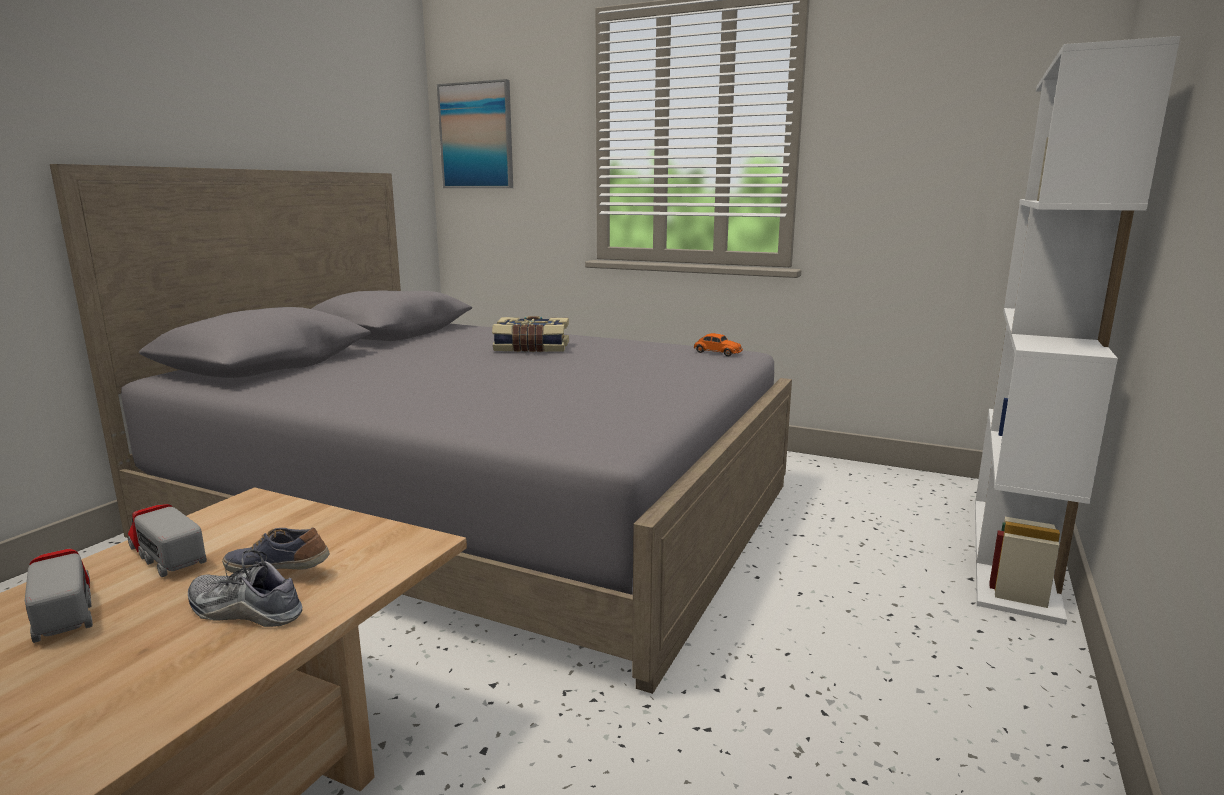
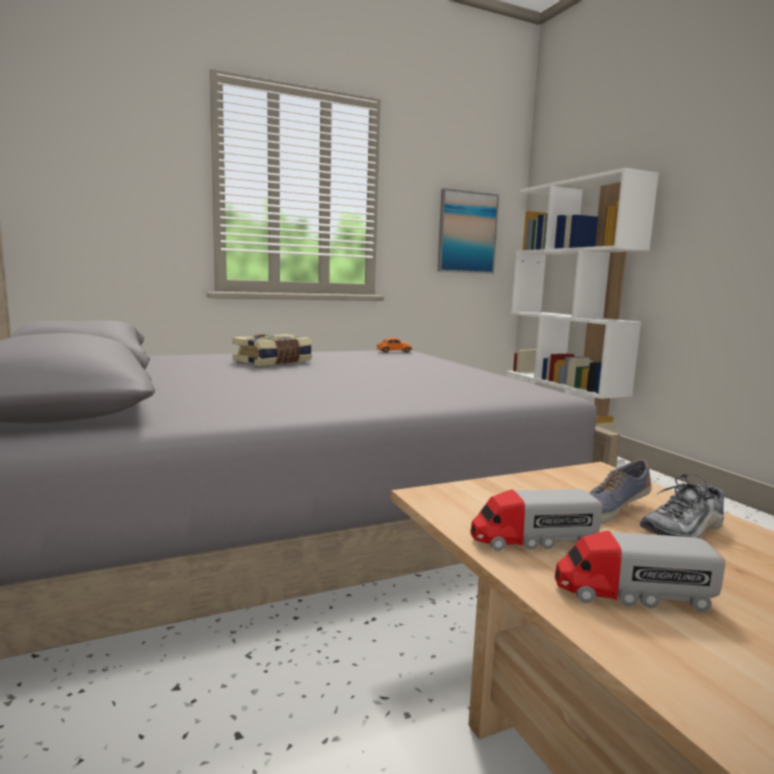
camera: 50 degrees left, 5 degrees down
picture [437,79,513,188] -> picture moved to [437,188,499,274]

